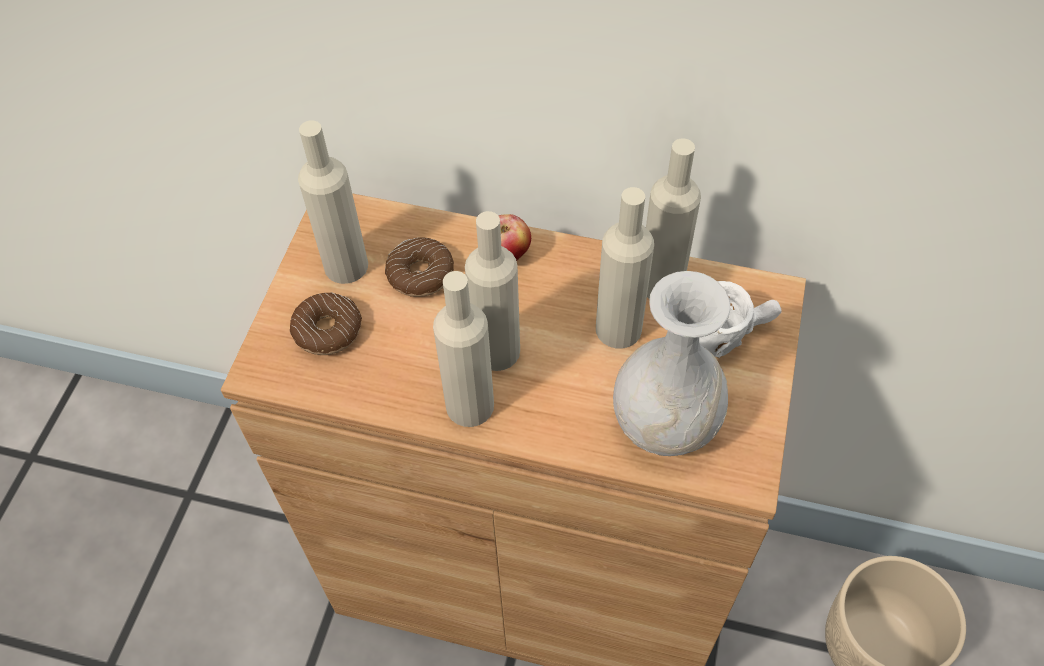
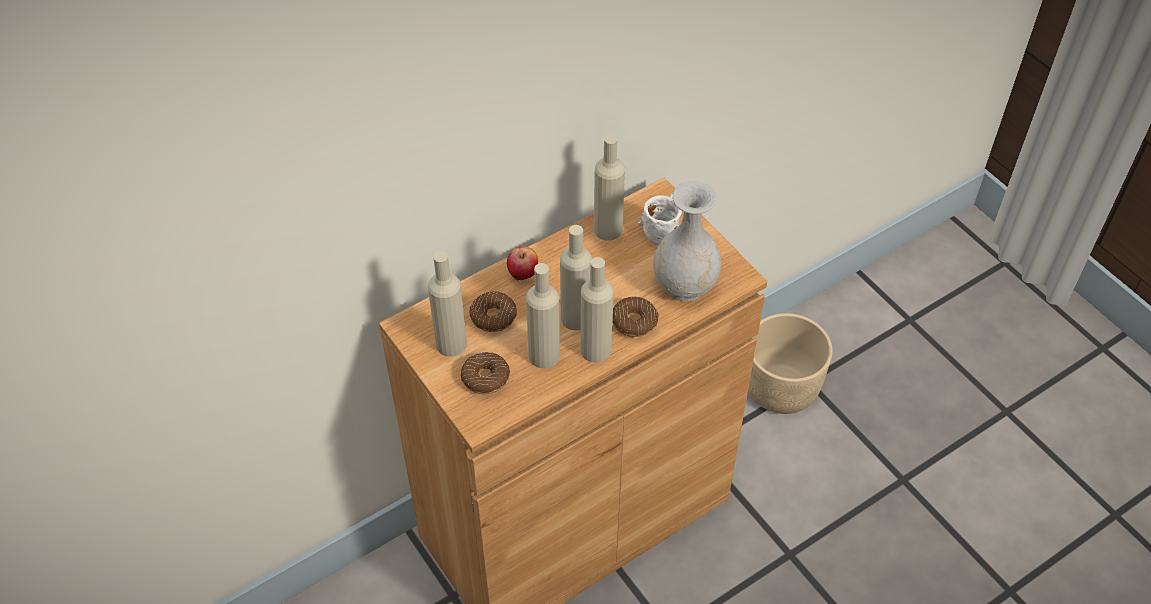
camera: 50 degrees left, 5 degrees down
beige bottle [596,187,654,349] -> beige bottle moved to [526,263,560,369]
none -> donut [613,297,658,337]

